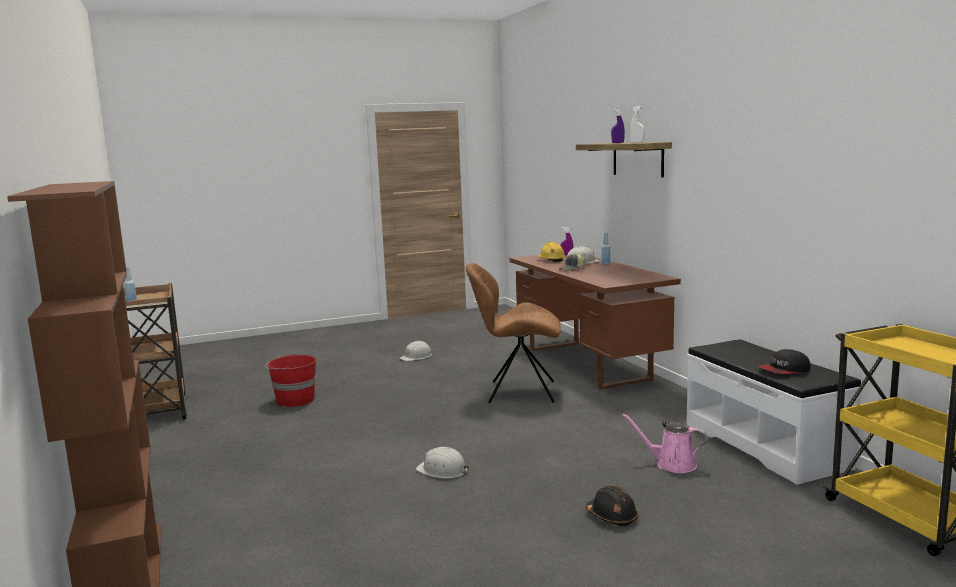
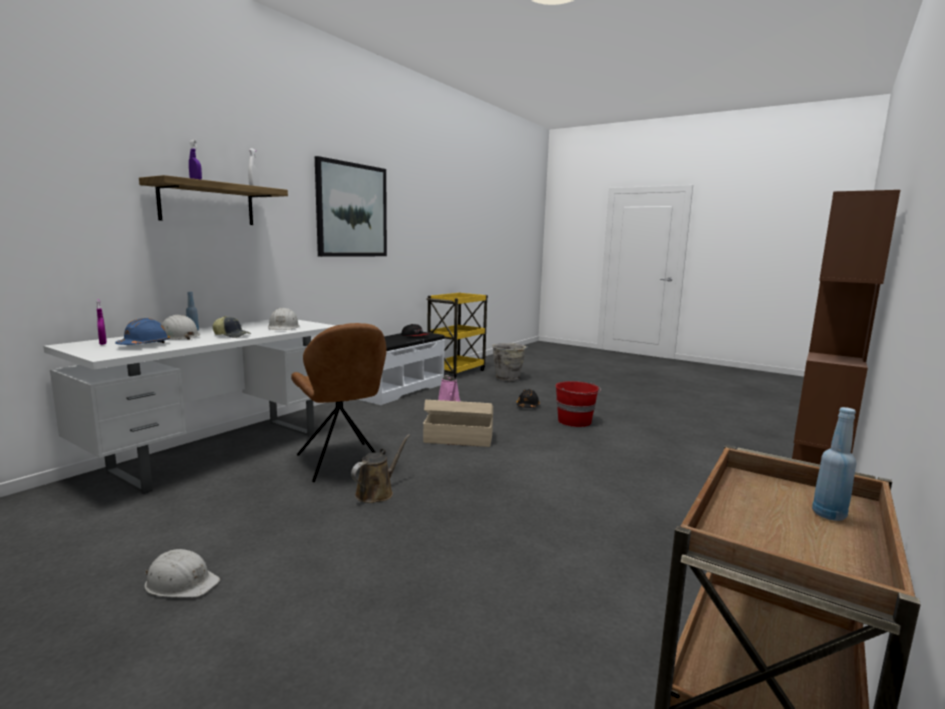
camera: 125 degrees left, 0 degrees up
red bucket [265,353,317,407] -> red bucket moved to [555,381,601,427]
white hard hat [416,447,469,479] -> white hard hat moved to [268,308,300,330]
brown desk [510,255,681,390] -> white desk [43,320,336,494]
yellow hard hat [537,242,566,262] -> blue hard hat [115,318,170,345]
none -> picture [315,156,387,257]
none -> brown watering can [351,434,410,503]
none -> beige storage box [423,400,493,447]
none -> grey bucket [492,343,528,382]

